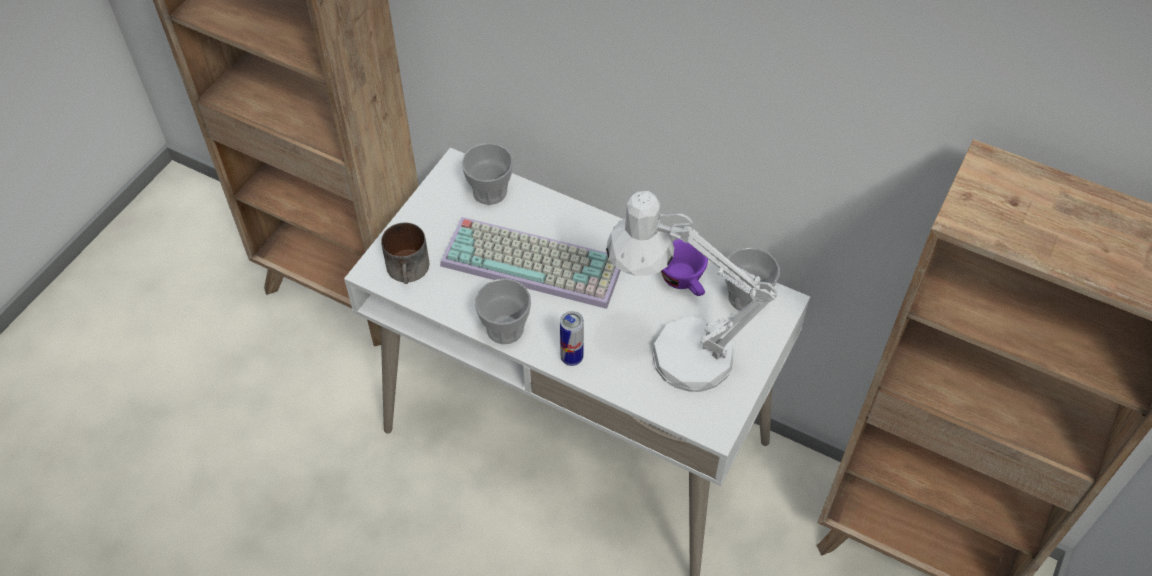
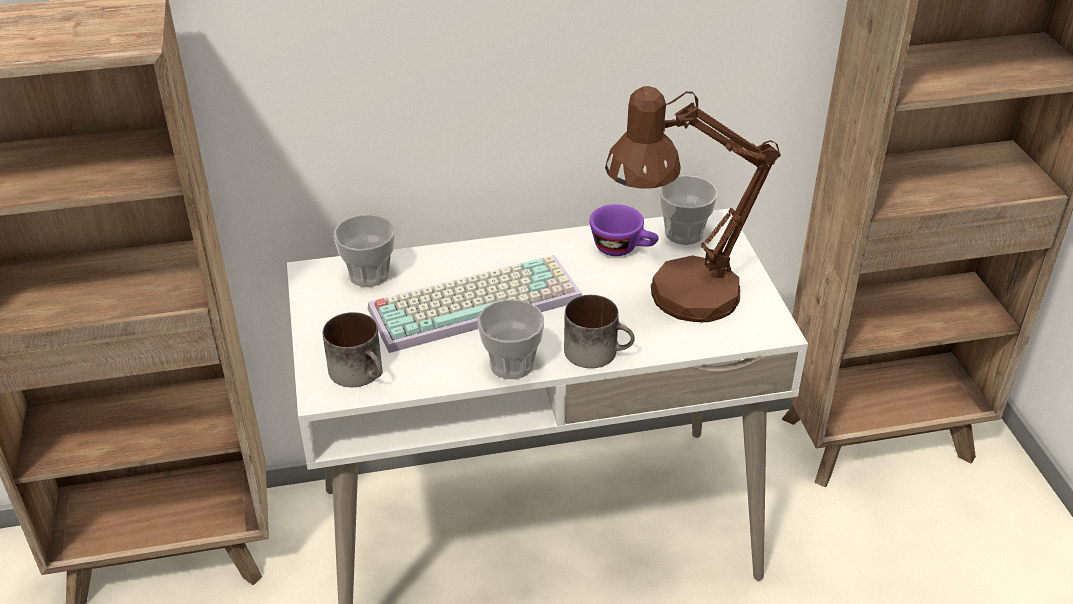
camera: 40 degrees left, 15 degrees down
can [560,311,584,366] -> mug [564,295,635,368]
white table lamp [606,191,777,392] -> brown table lamp [605,86,781,323]

